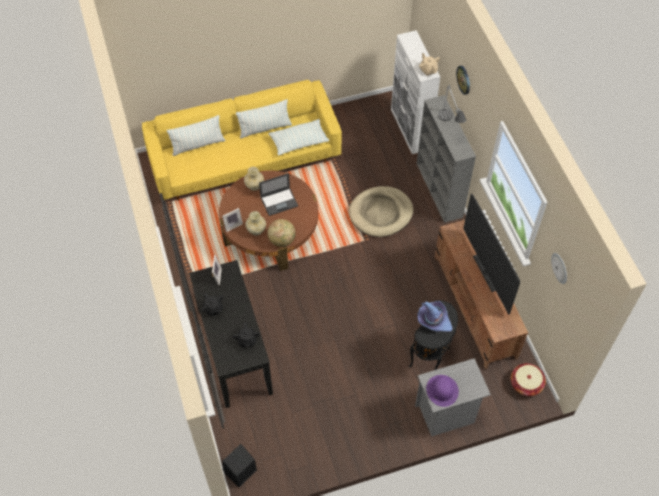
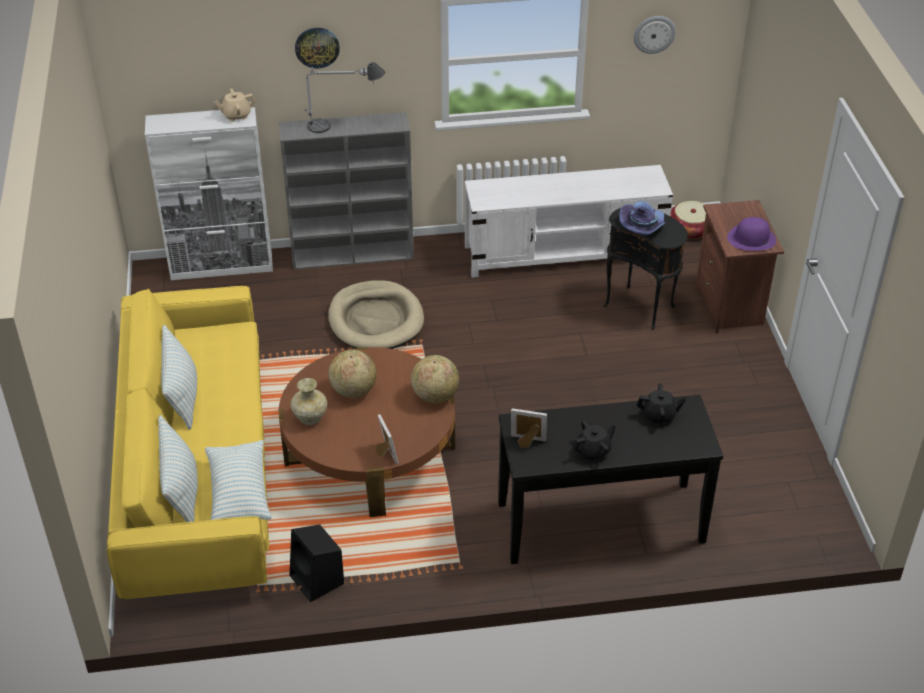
camera: 80 degrees left, 15 degrees down
black speaker [222,444,257,487] -> black speaker moved to [290,524,344,602]
beige vase [245,211,266,235] -> none
laptop [259,173,298,216] -> globe [328,350,377,398]
pillow [268,119,329,156] -> pillow moved to [205,440,271,520]
grey nightstand [415,358,491,437] -> brown nightstand [696,200,784,333]
brown tv stand [435,220,528,369] -> white tv stand [465,165,673,278]
television [463,193,520,315] -> none

